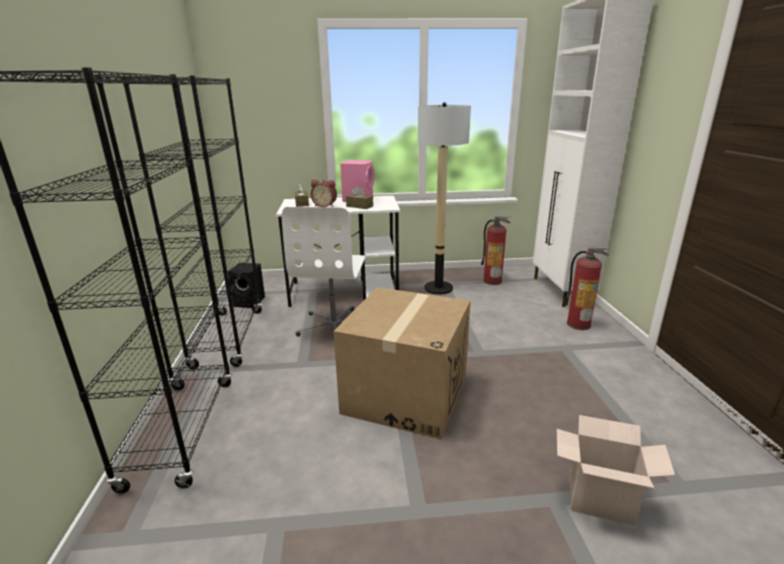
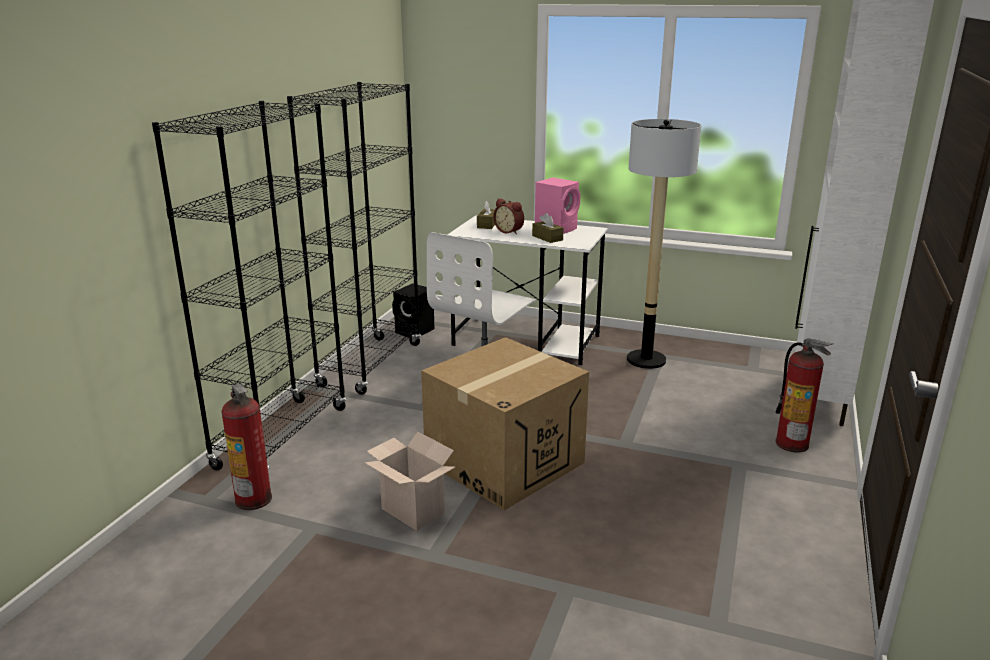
camera: 25 degrees right, 0 degrees up
fire extinguisher [481,216,511,285] -> fire extinguisher moved to [221,383,272,510]
cardboard box [557,415,675,526] -> cardboard box moved to [364,432,455,531]

